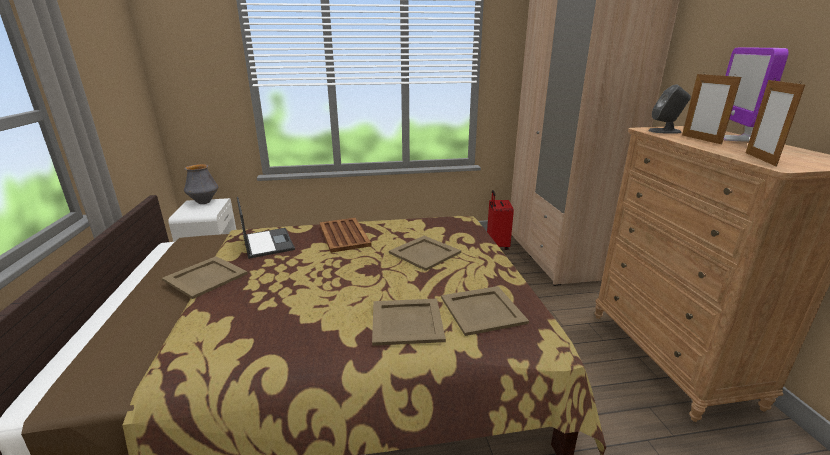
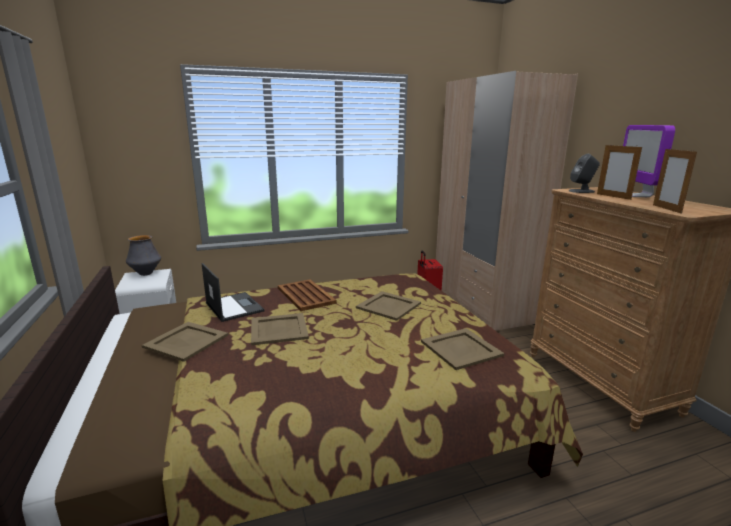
camera: 10 degrees left, 5 degrees down
beige tray [372,299,446,346] -> beige tray moved to [251,313,309,345]

